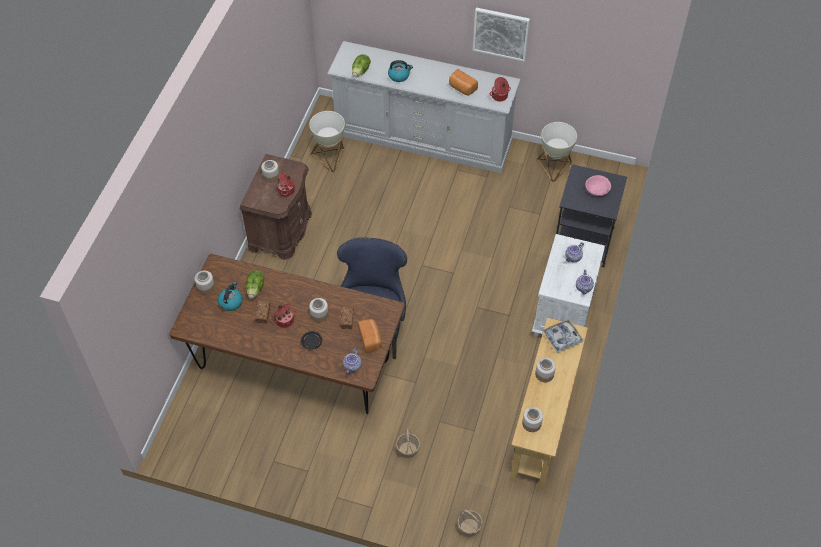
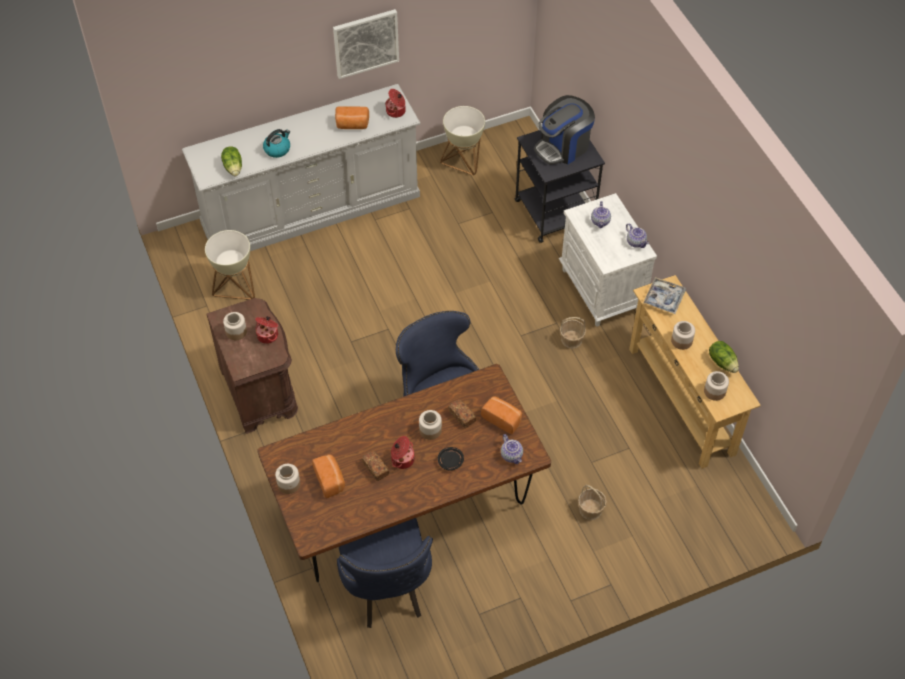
camera: 40 degrees left, 0 degrees up
kettle [218,282,243,311] -> bread [312,455,345,498]
lettuce [246,270,265,299] -> lettuce moved to [709,341,739,373]
basket [458,509,483,538] -> basket moved to [560,317,586,349]
pink bowl [585,175,611,196] -> coffee machine [534,95,595,165]
none -> blue chair [337,518,433,628]

